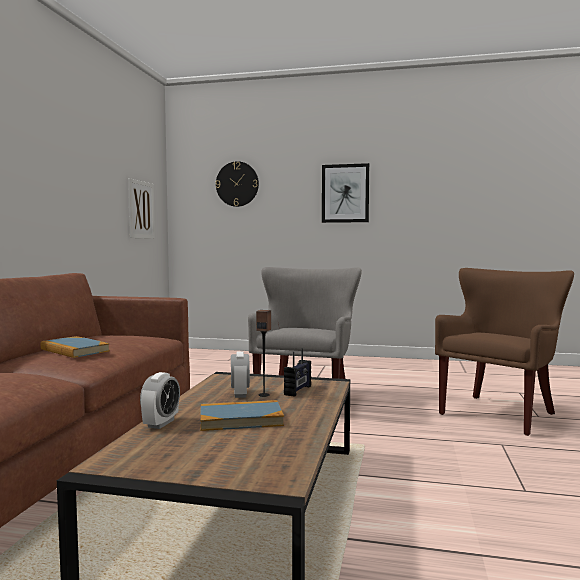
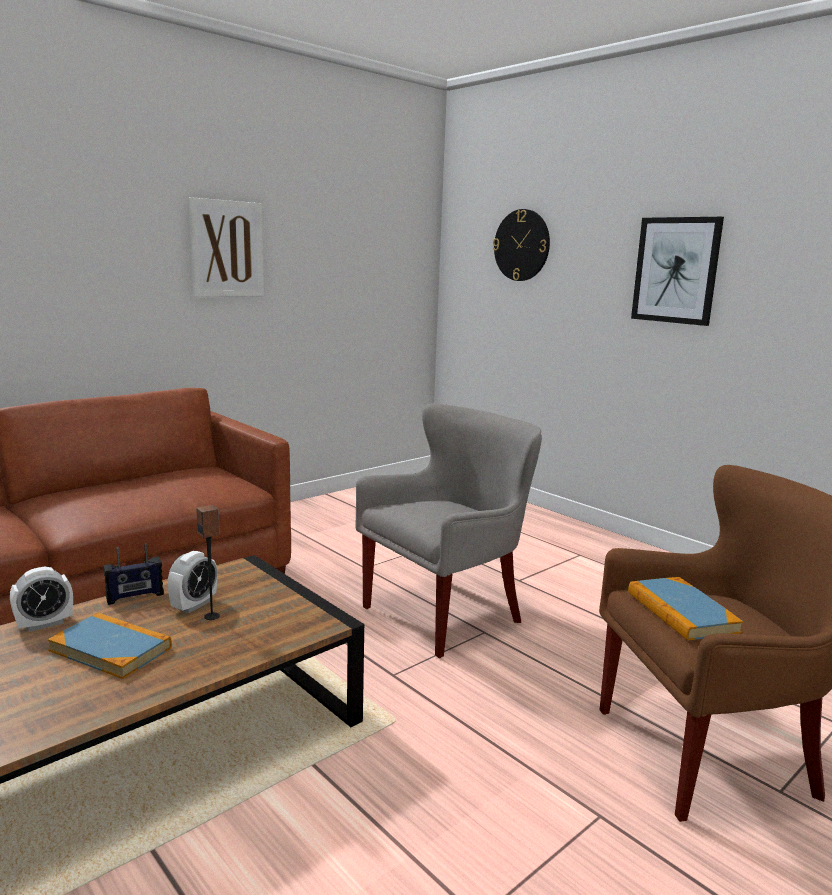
camera: 35 degrees right, 10 degrees up
book [40,336,110,358] -> book moved to [628,577,743,641]
picture [128,178,155,239] -> picture moved to [189,197,264,297]
radio [284,348,311,397] -> radio moved to [103,543,164,605]

